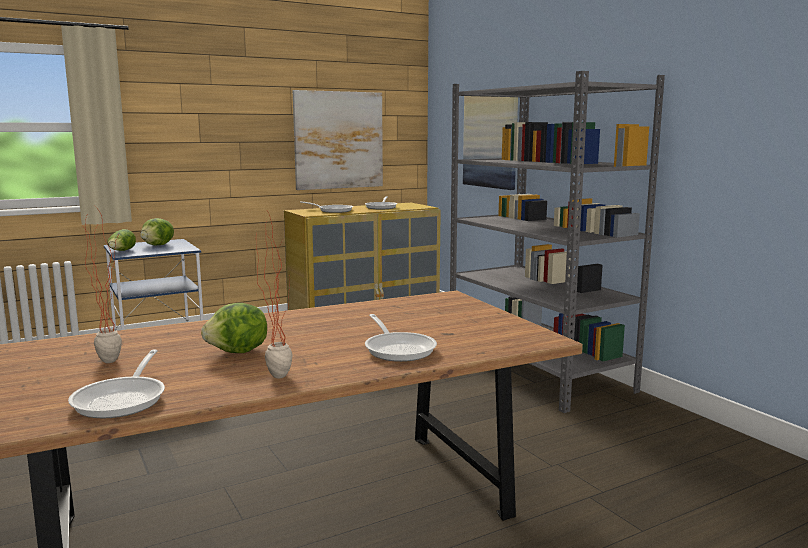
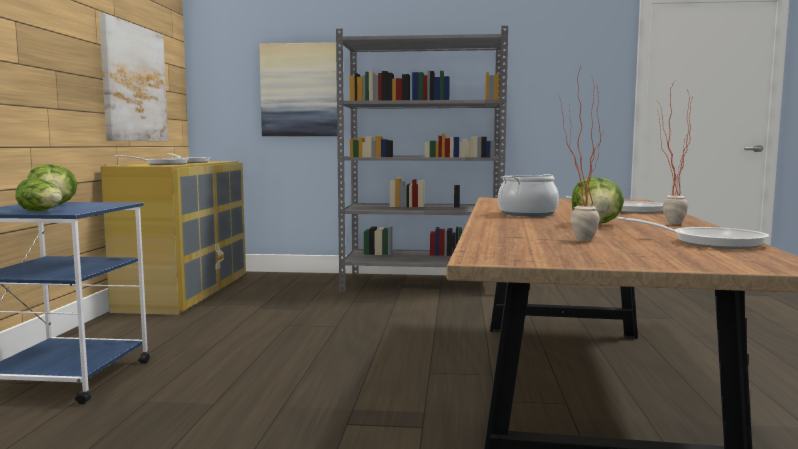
camera: 55 degrees left, 5 degrees down
none -> cooking pot [498,174,559,216]

